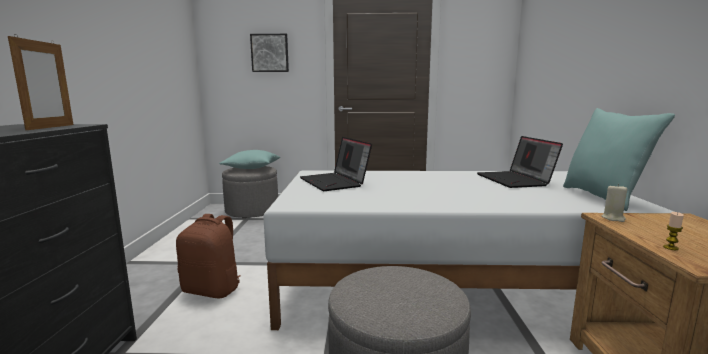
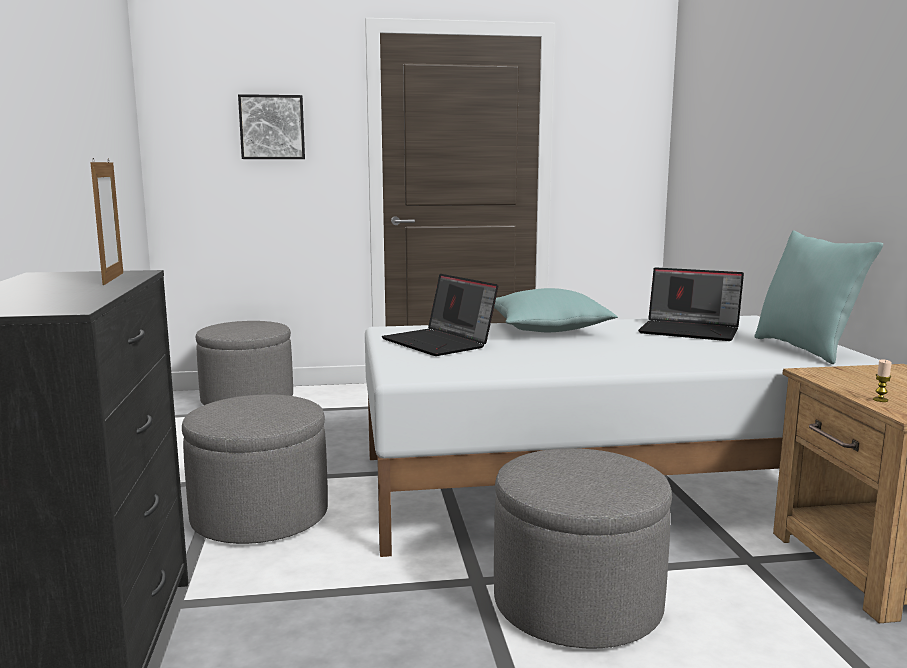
camera: 10 degrees left, 0 degrees up
brown backpack [176,214,241,298] -> grey ottoman [182,395,328,544]
turquoise pillow [219,150,280,169] -> turquoise pillow moved to [494,288,618,332]
laptop [477,136,563,188] -> laptop turned 45 degrees counterclockwise [638,267,744,341]
beige candle [602,184,627,222] -> none

